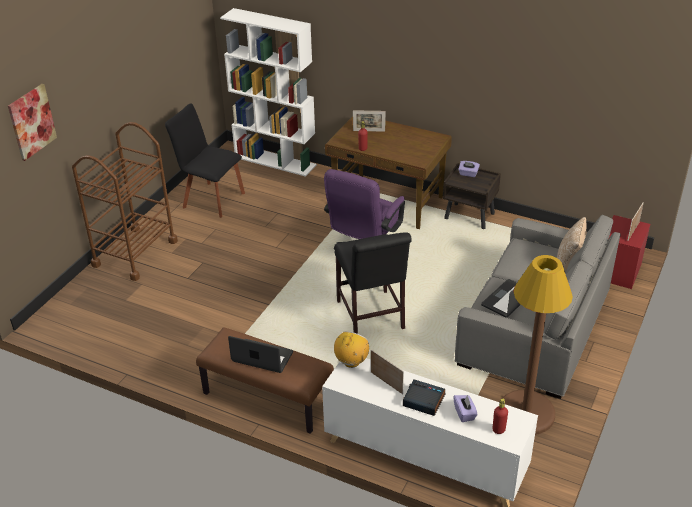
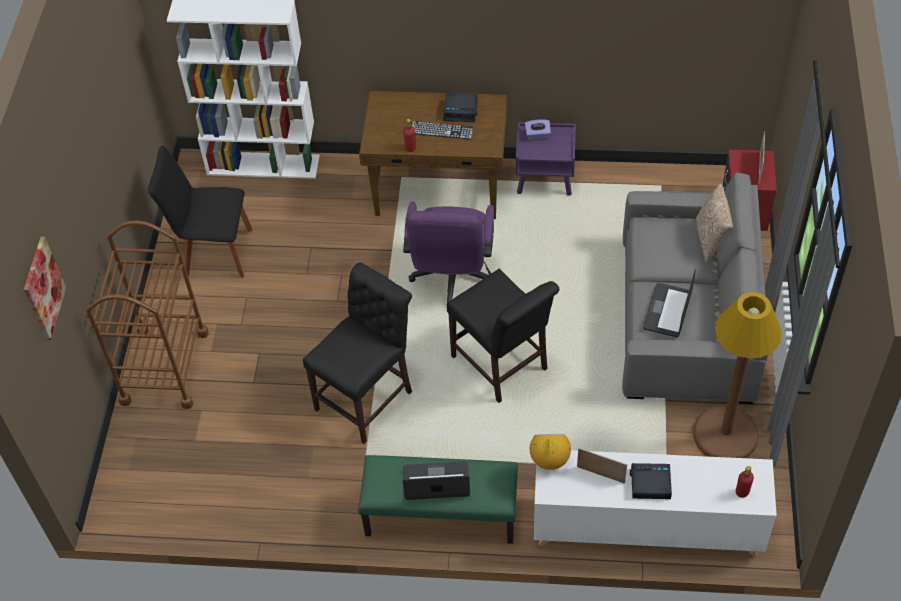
camera: 20 degrees left, 15 degrees up
brown bench [196,327,334,434] -> green bench [358,455,518,544]
picture frame [353,110,386,132] -> none
brown nightstand [443,163,501,229] -> purple nightstand [516,122,576,196]
purple tissue box [453,394,478,422] -> none
none -> black chair [303,262,412,444]
none -> keyboard [411,121,473,140]
none -> alarm clock [443,93,478,122]

